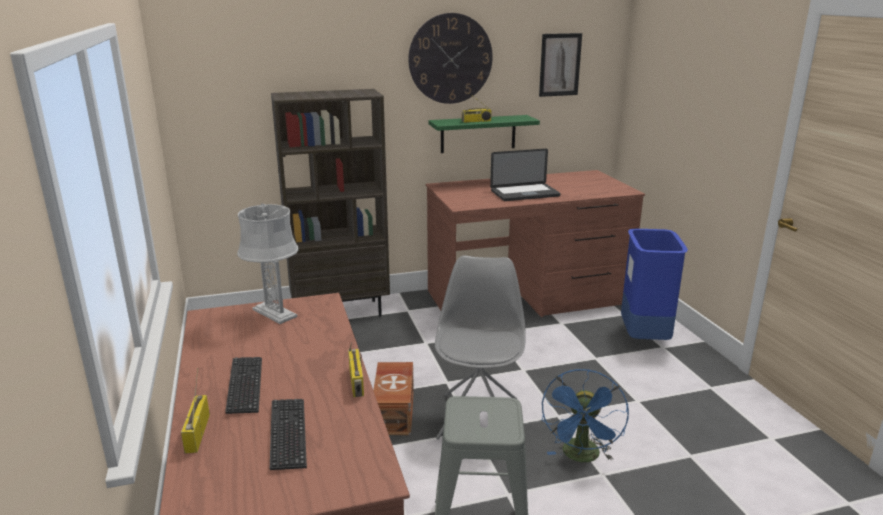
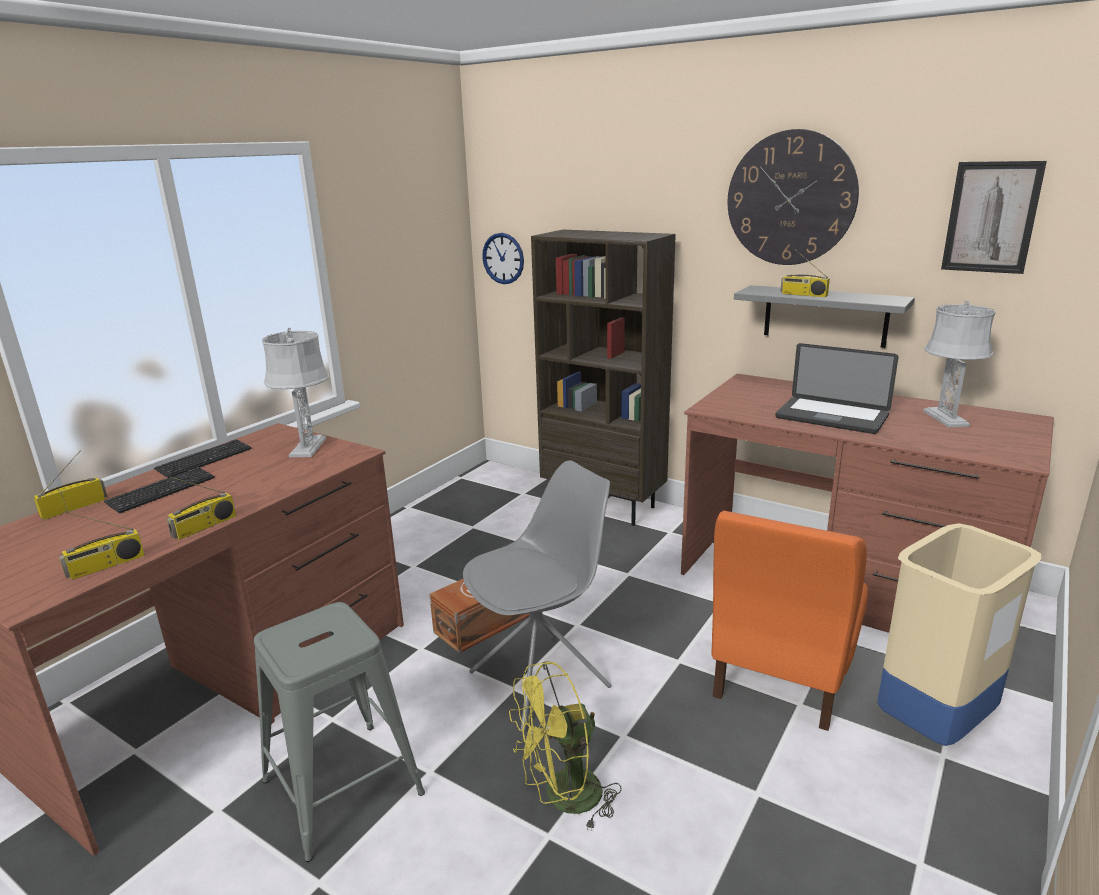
camera: 50 degrees right, 0 degrees up
keyboard [270,399,307,470] -> keyboard moved to [154,439,252,478]
green shelf [429,115,540,153] -> grey shelf [734,285,914,348]
blue fan [541,369,629,462] -> yellow fan [509,661,621,830]
blue trash can [621,229,688,340] -> beige trash can [877,523,1041,746]
none -> radio [59,511,145,580]
none -> wall clock [482,233,524,284]
none -> orange chair [711,510,868,731]
none -> grey table lamp [923,300,996,428]

